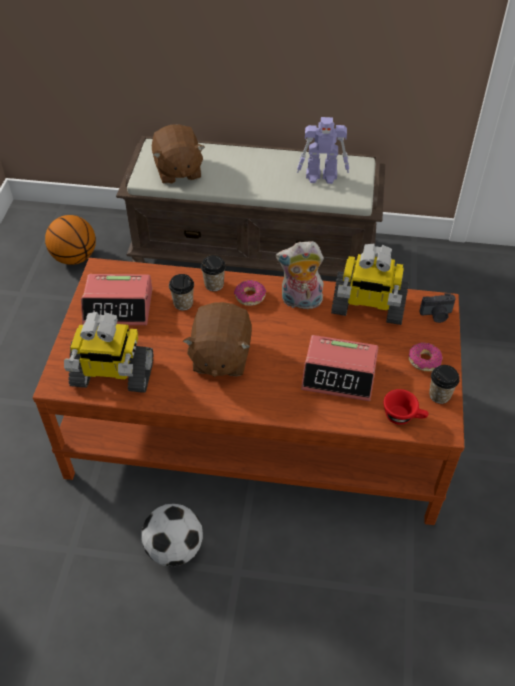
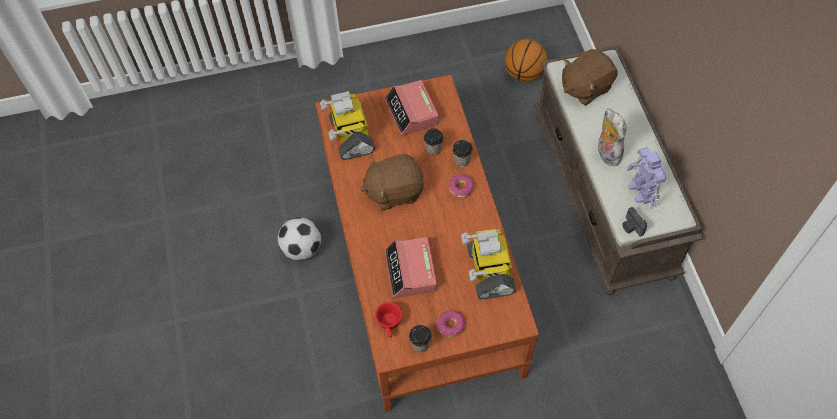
camera: 70 degrees right, 10 degrees up
plush toy [276,241,324,309] -> plush toy moved to [597,108,626,166]
camera [419,293,456,323] -> camera moved to [622,207,647,236]

